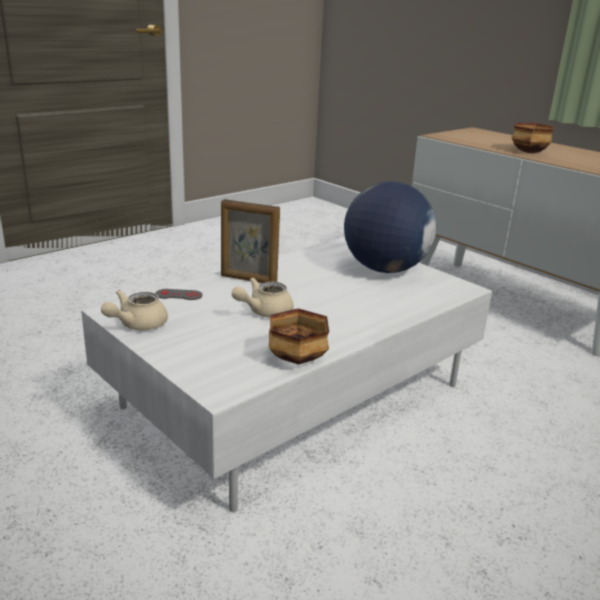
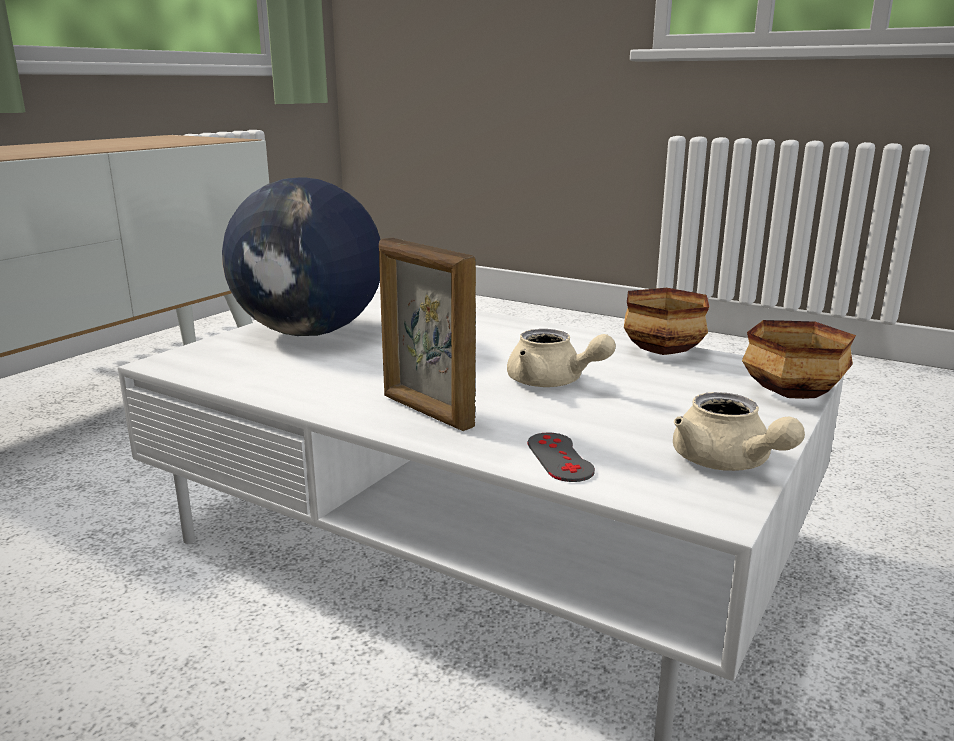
camera: 105 degrees left, 5 degrees down
beige teapot [101,290,168,330] -> beige teapot turned 45 degrees clockwise [673,392,805,471]
picture frame [221,199,280,283] -> picture frame turned 135 degrees clockwise [379,238,476,431]
bowl [512,122,554,153] -> bowl moved to [742,320,856,399]

